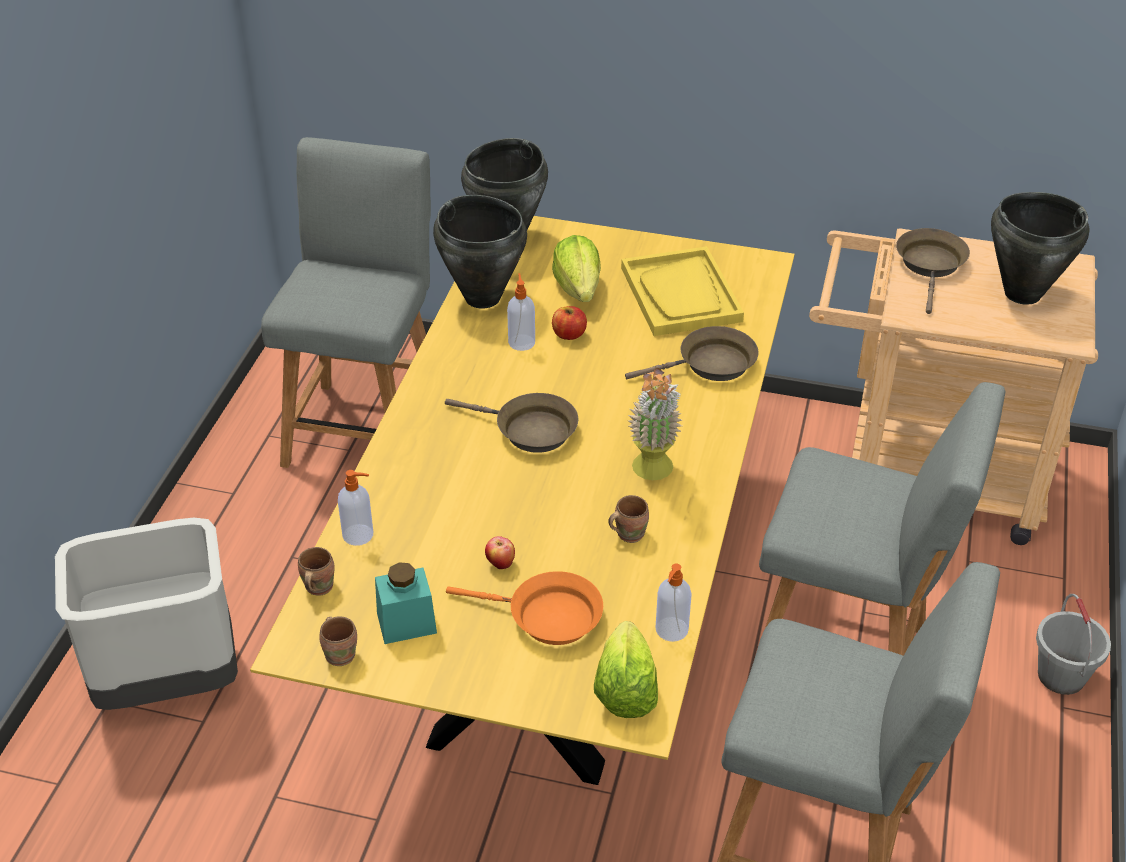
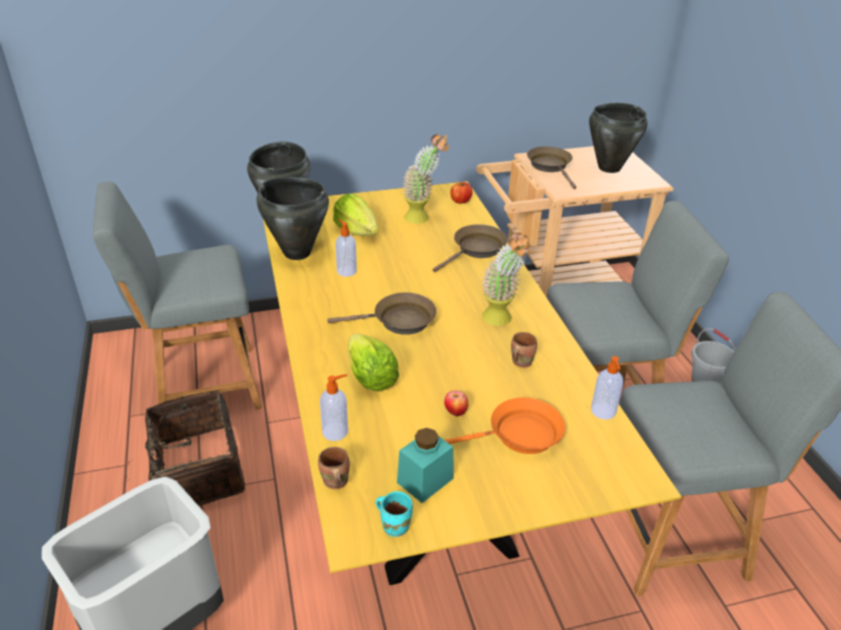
camera: 30 degrees left, 5 degrees down
grey chair [261,137,431,468] -> grey chair turned 90 degrees counterclockwise [93,182,262,410]
brown mug [319,616,357,666] -> turquoise mug [376,491,413,537]
apple [552,306,587,340] -> apple moved to [450,182,472,204]
lettuce [594,621,658,718] -> lettuce moved to [348,333,399,391]
yellow tray [621,246,744,336] -> potted plant [402,134,449,224]
none -> basket [126,390,245,506]

